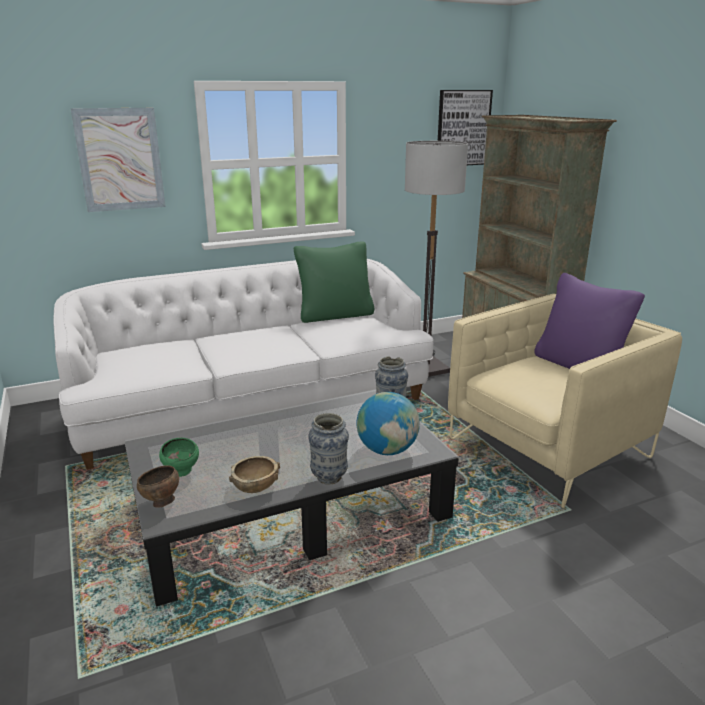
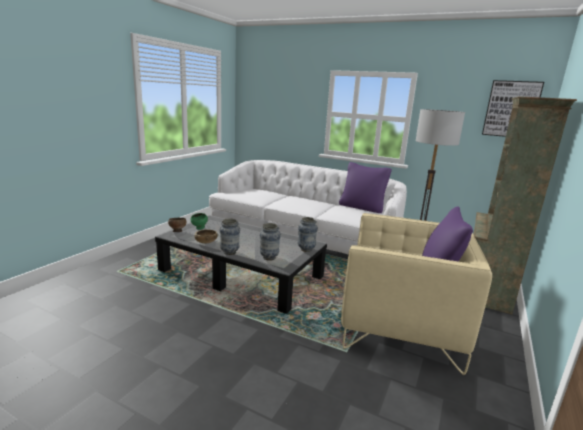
camera: 50 degrees right, 5 degrees down
picture [70,108,166,212] -> none
green pillow [294,241,374,323] -> purple pillow [339,162,392,213]
globe [356,392,420,455] -> vase [260,223,281,261]

